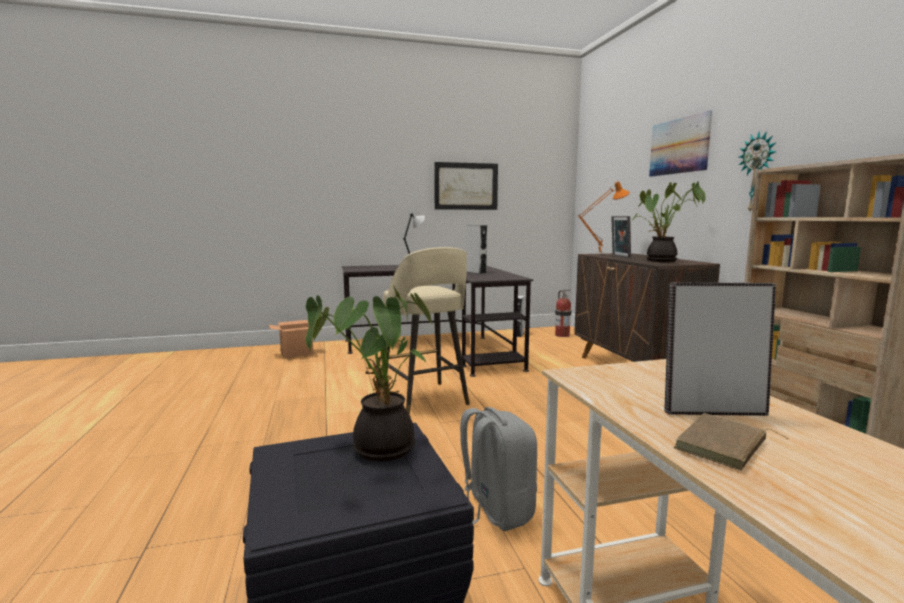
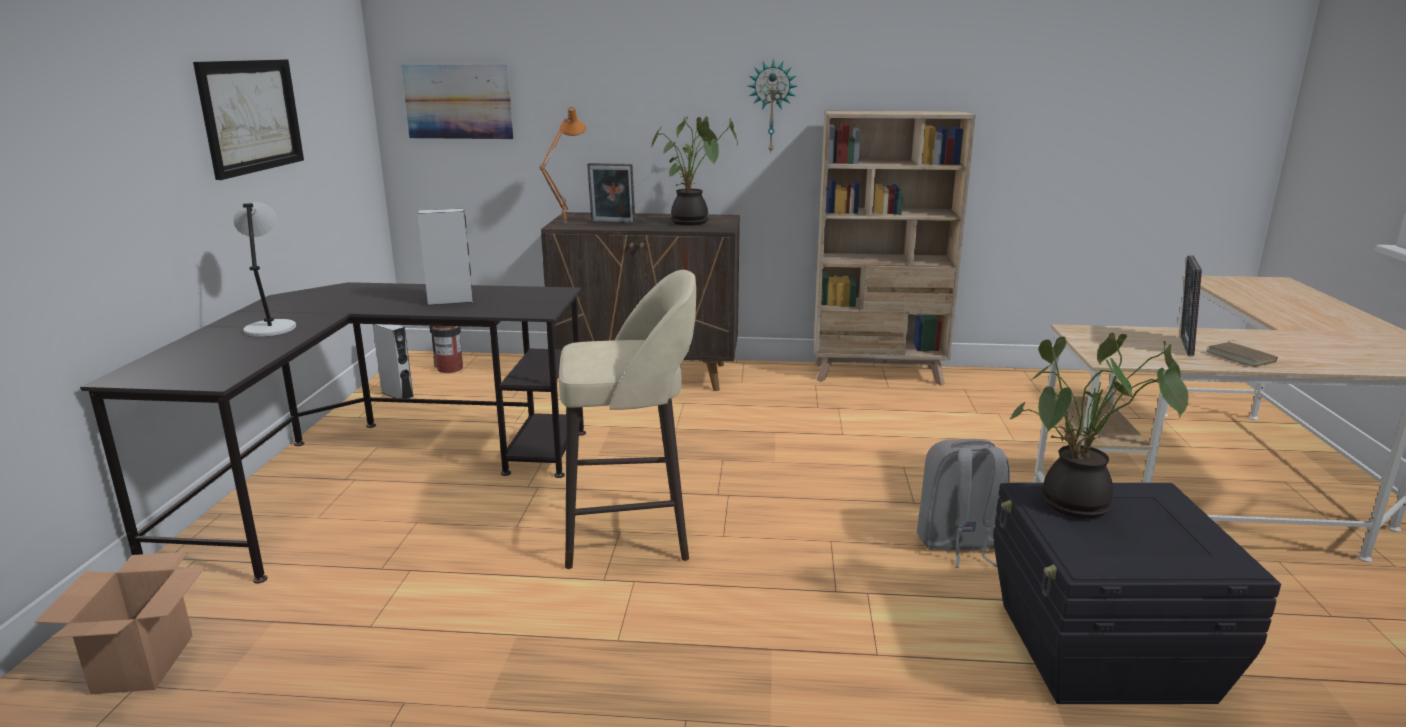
camera: 70 degrees left, 10 degrees up
picture [649,110,712,177] -> picture moved to [401,64,513,139]

